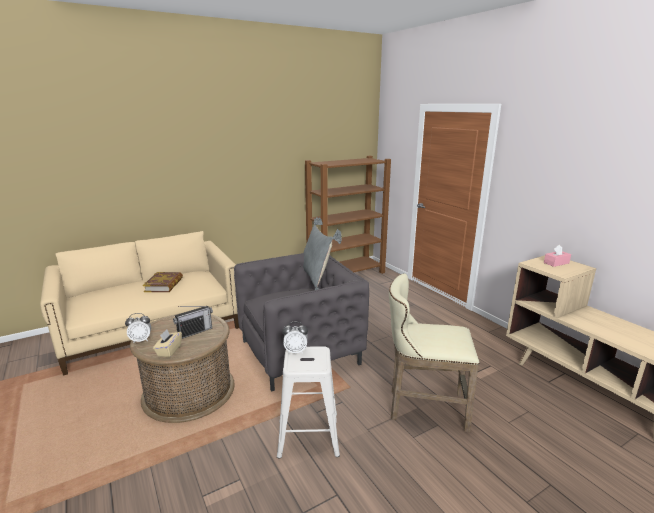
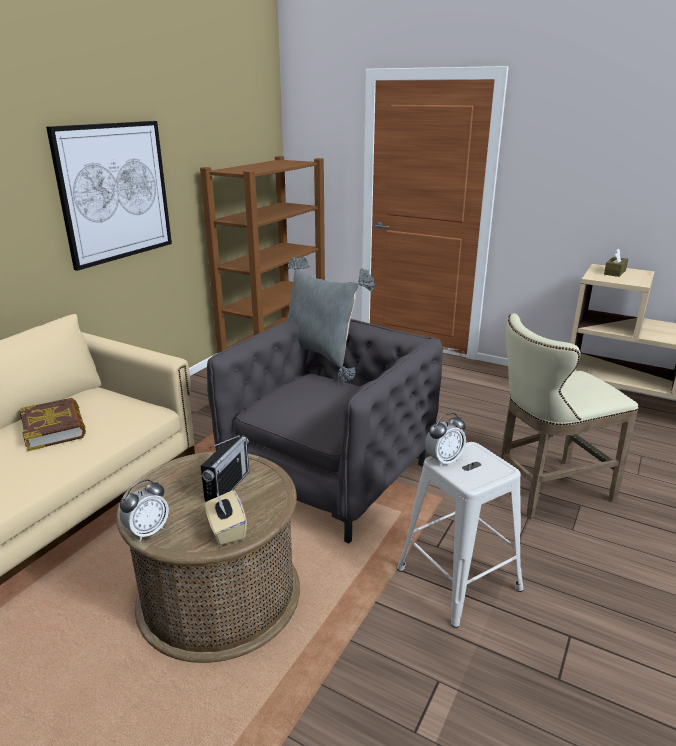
camera: 30 degrees left, 5 degrees up
pink tissue box [544,245,571,267] -> brown tissue box [604,249,628,277]
none -> picture [46,121,172,271]

